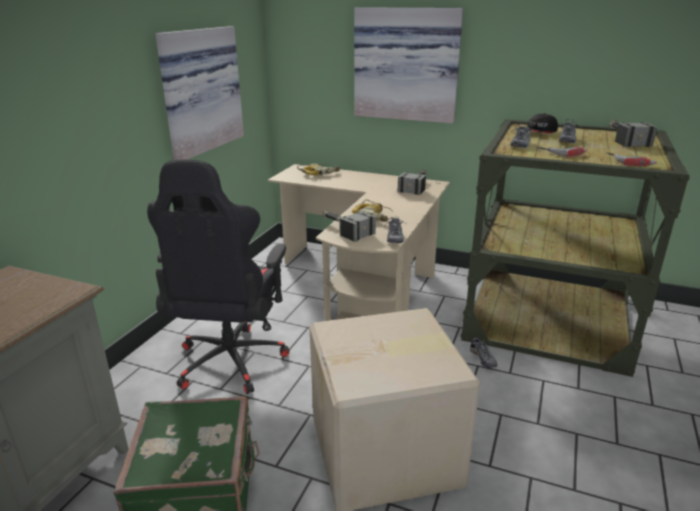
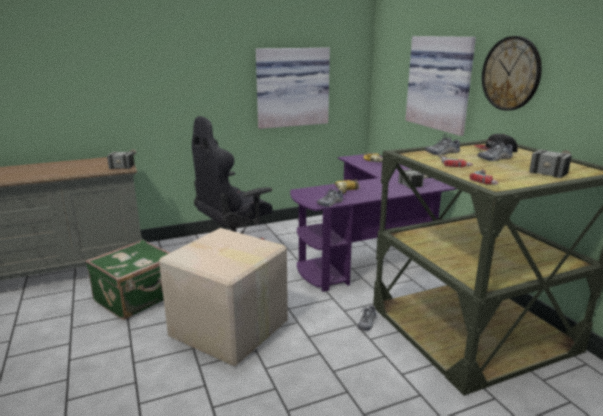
camera: 45 degrees right, 5 degrees down
beige desk [268,164,450,321] -> purple desk [290,154,457,292]
hammer [322,209,376,242] -> hammer moved to [107,149,136,169]
none -> wall clock [482,36,542,111]

